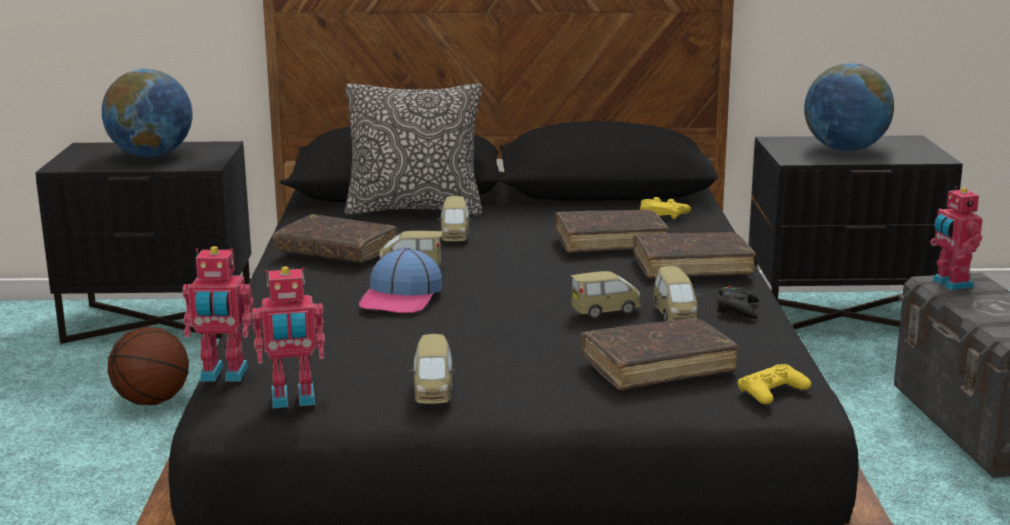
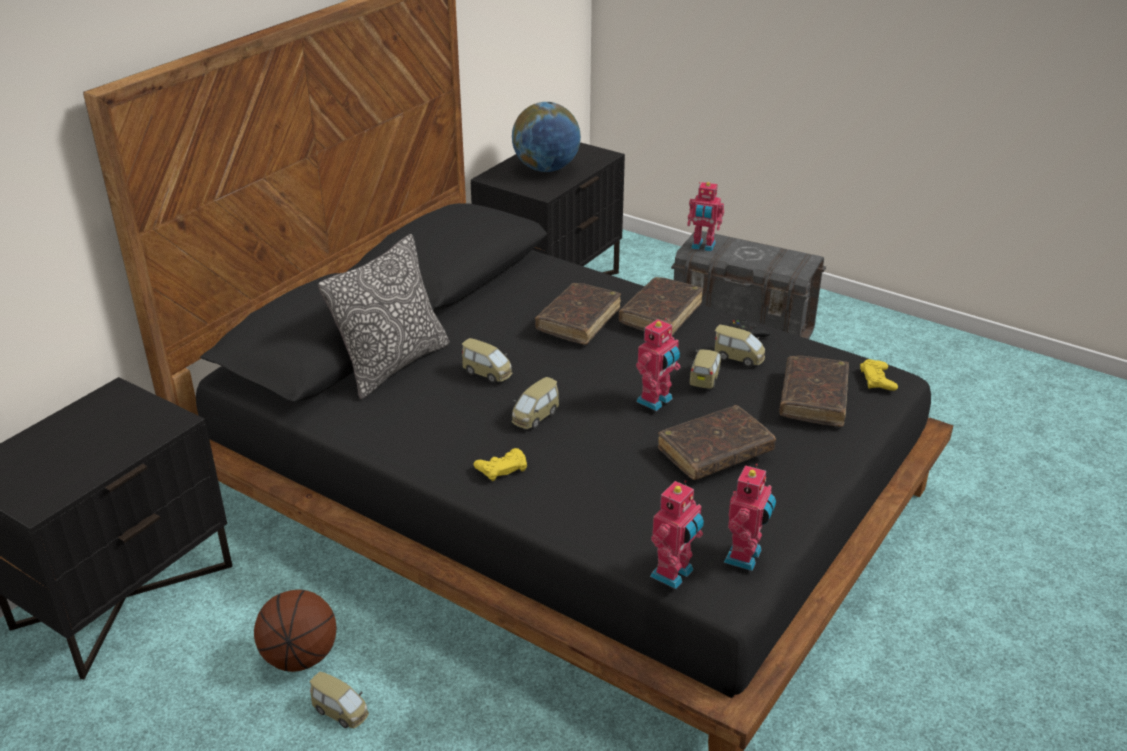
camera: 55 degrees left, 15 degrees up
globe [102,69,193,157] -> none
brown book [273,214,397,263] -> brown book moved to [658,405,776,480]
cap [359,247,442,313] -> none
toy car [409,334,455,404] -> toy car moved to [310,672,369,728]
yellow game controller [640,197,691,219] -> yellow game controller moved to [474,448,527,481]
none -> toy robot [636,318,681,411]

